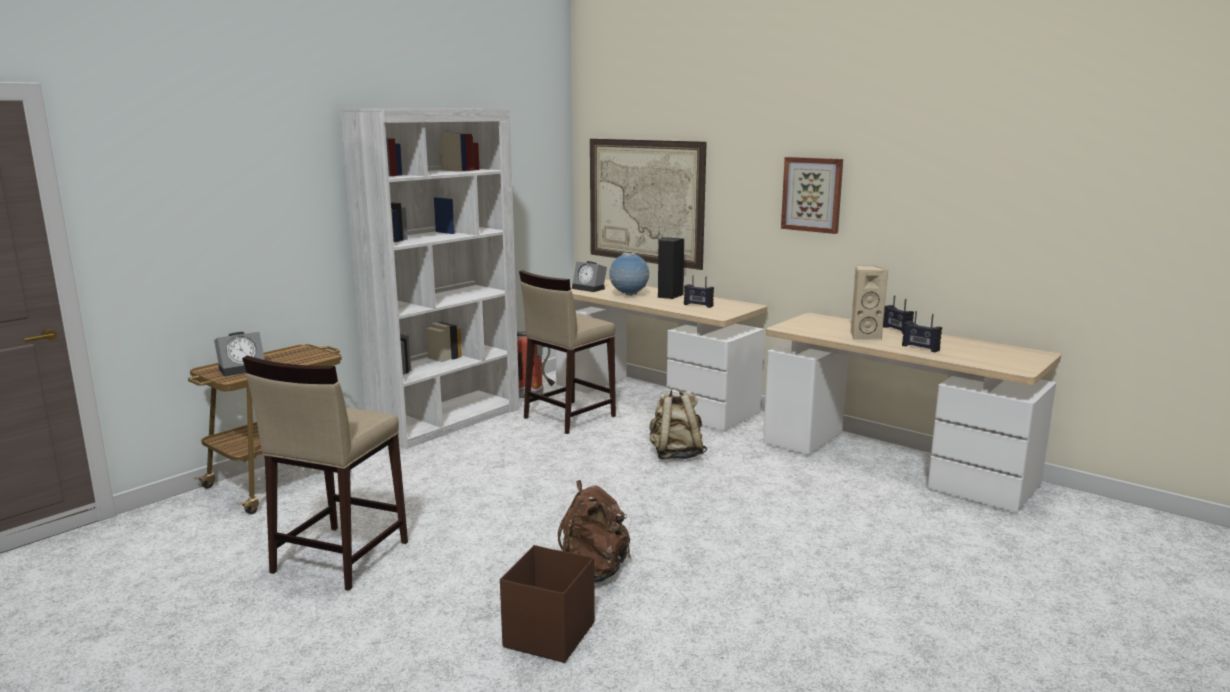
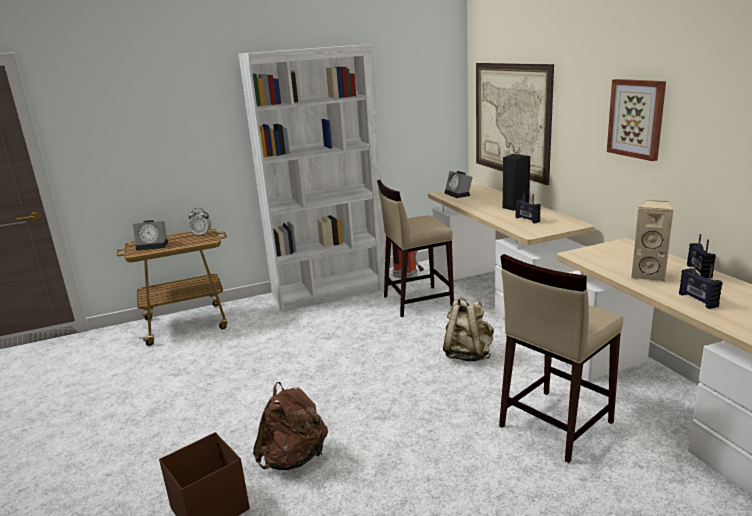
camera: 30 degrees right, 5 degrees up
beige stool [242,355,408,591] -> beige stool moved to [499,254,623,463]
globe [609,253,649,296] -> none
none -> alarm clock [188,208,211,236]

